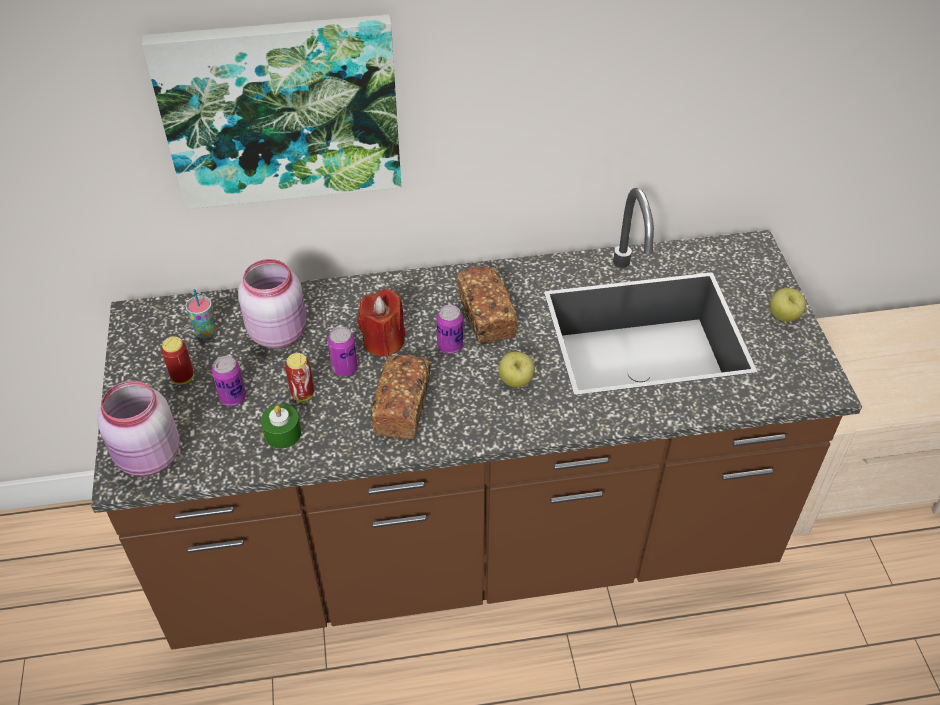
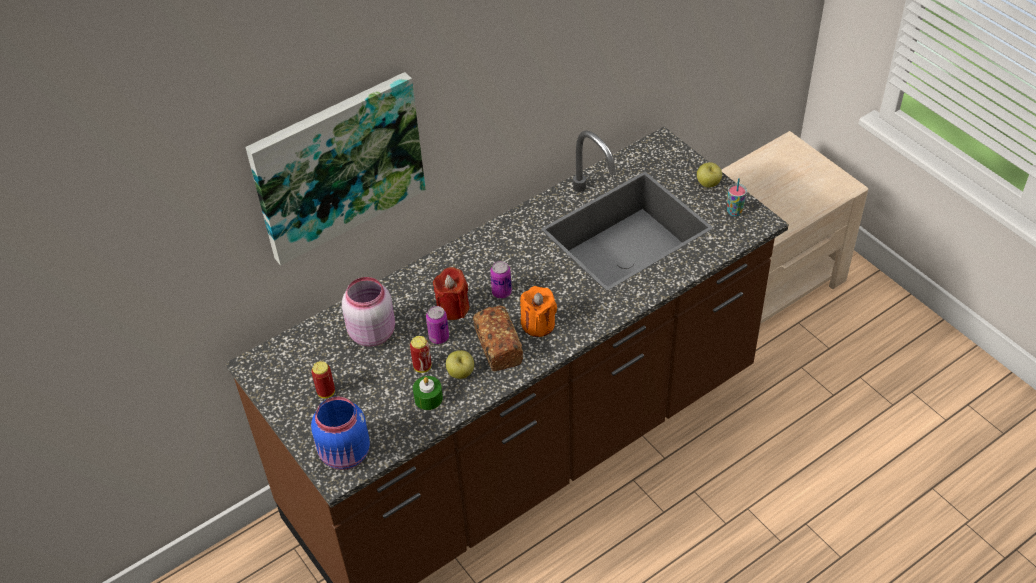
camera: 25 degrees left, 0 degrees up
pink jar [98,381,180,477] -> blue jar [311,396,370,470]
cup [186,289,216,339] -> cup moved to [727,178,747,216]
can [212,356,246,406] -> none
bread [456,266,518,344] -> none
apple [499,351,535,387] -> apple moved to [446,350,474,379]
none -> orange candle [520,286,557,337]

